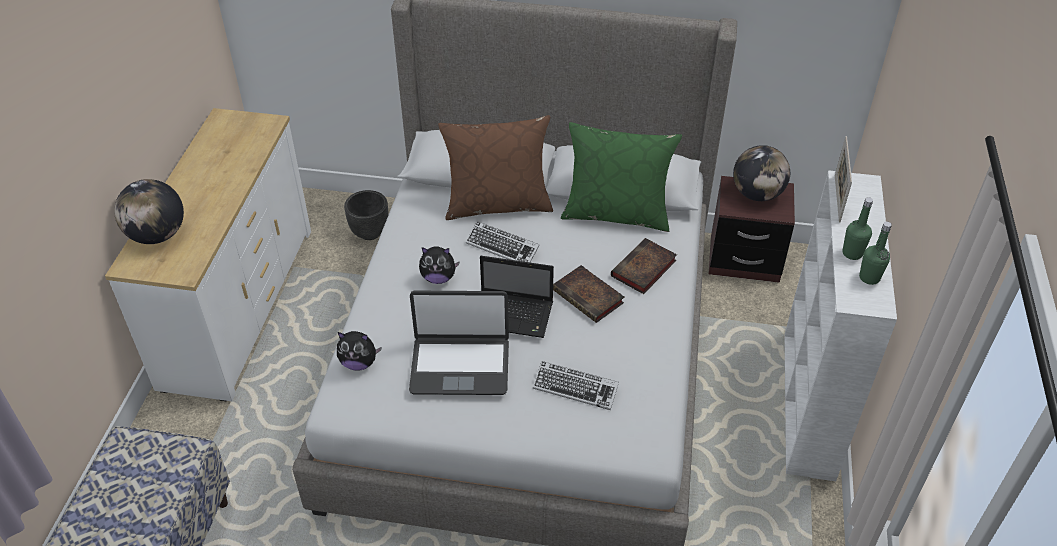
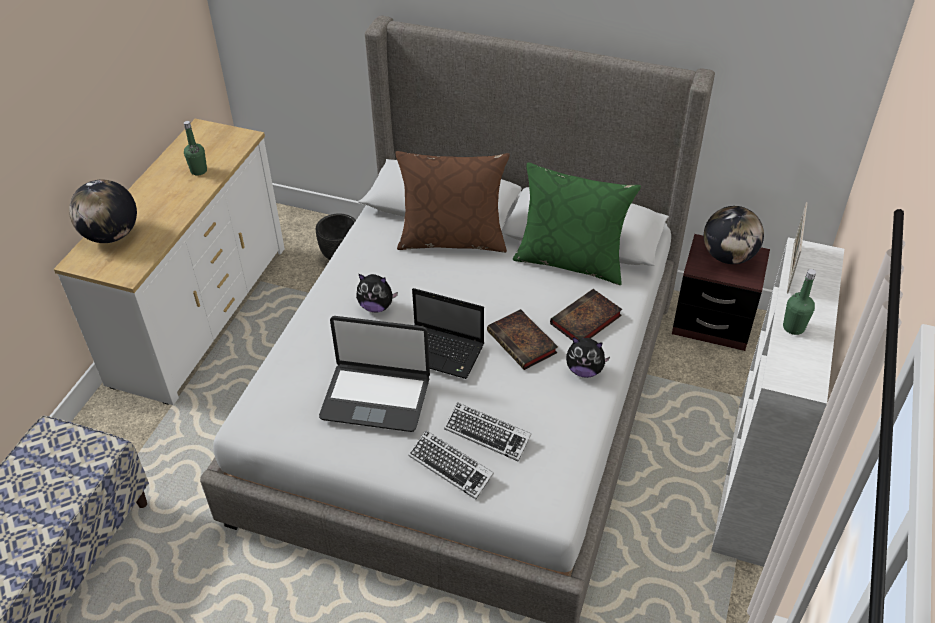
camera: 10 degrees right, 0 degrees up
plush toy [337,331,381,371] -> plush toy moved to [566,337,610,378]
keyboard [466,221,539,262] -> keyboard moved to [408,430,494,499]
green bottle [859,222,892,285] -> green bottle moved to [184,121,207,175]

